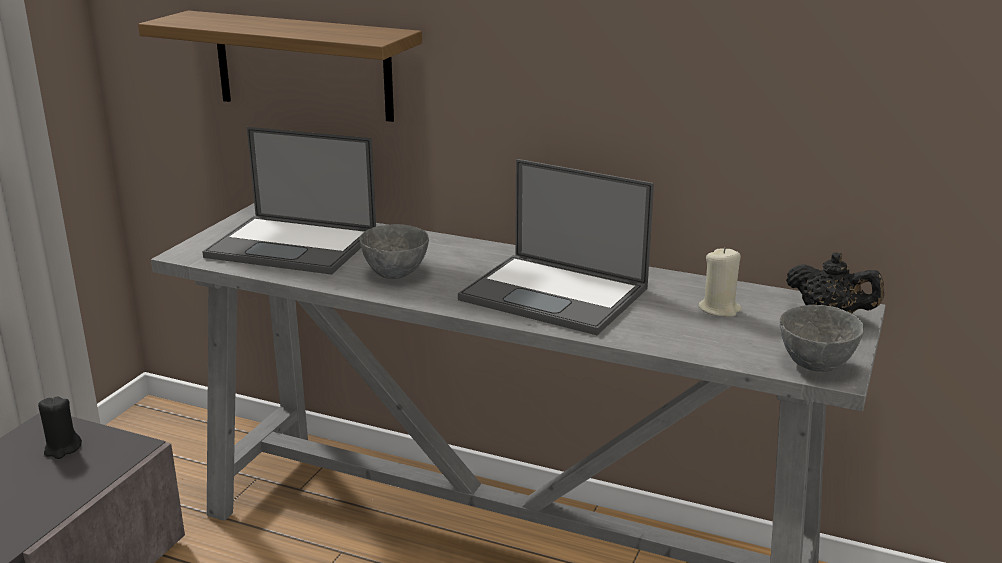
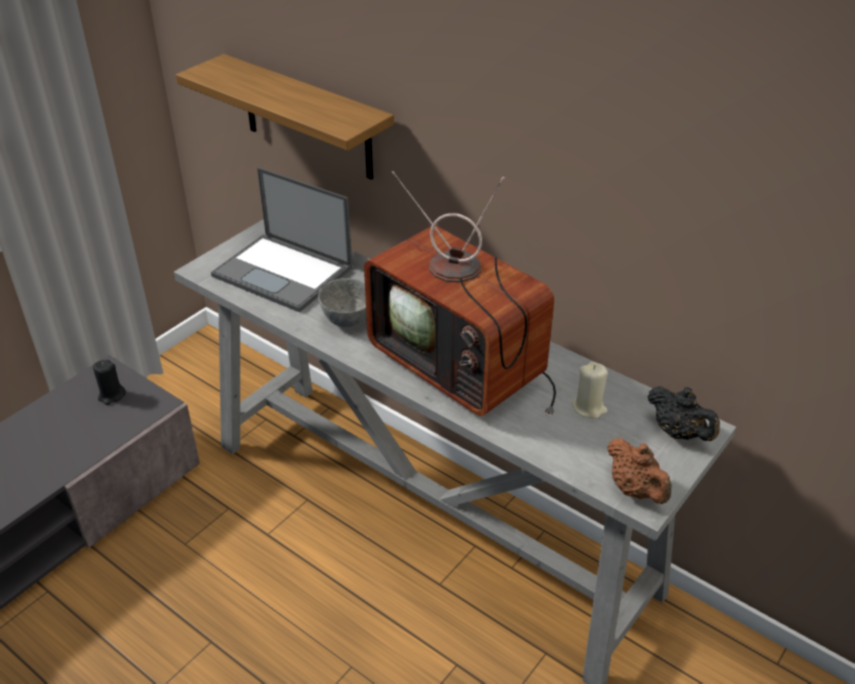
camera: 15 degrees right, 15 degrees up
laptop [458,159,654,335] -> television [364,171,556,417]
grey bowl [780,305,864,372] -> brown teapot [607,438,672,504]

